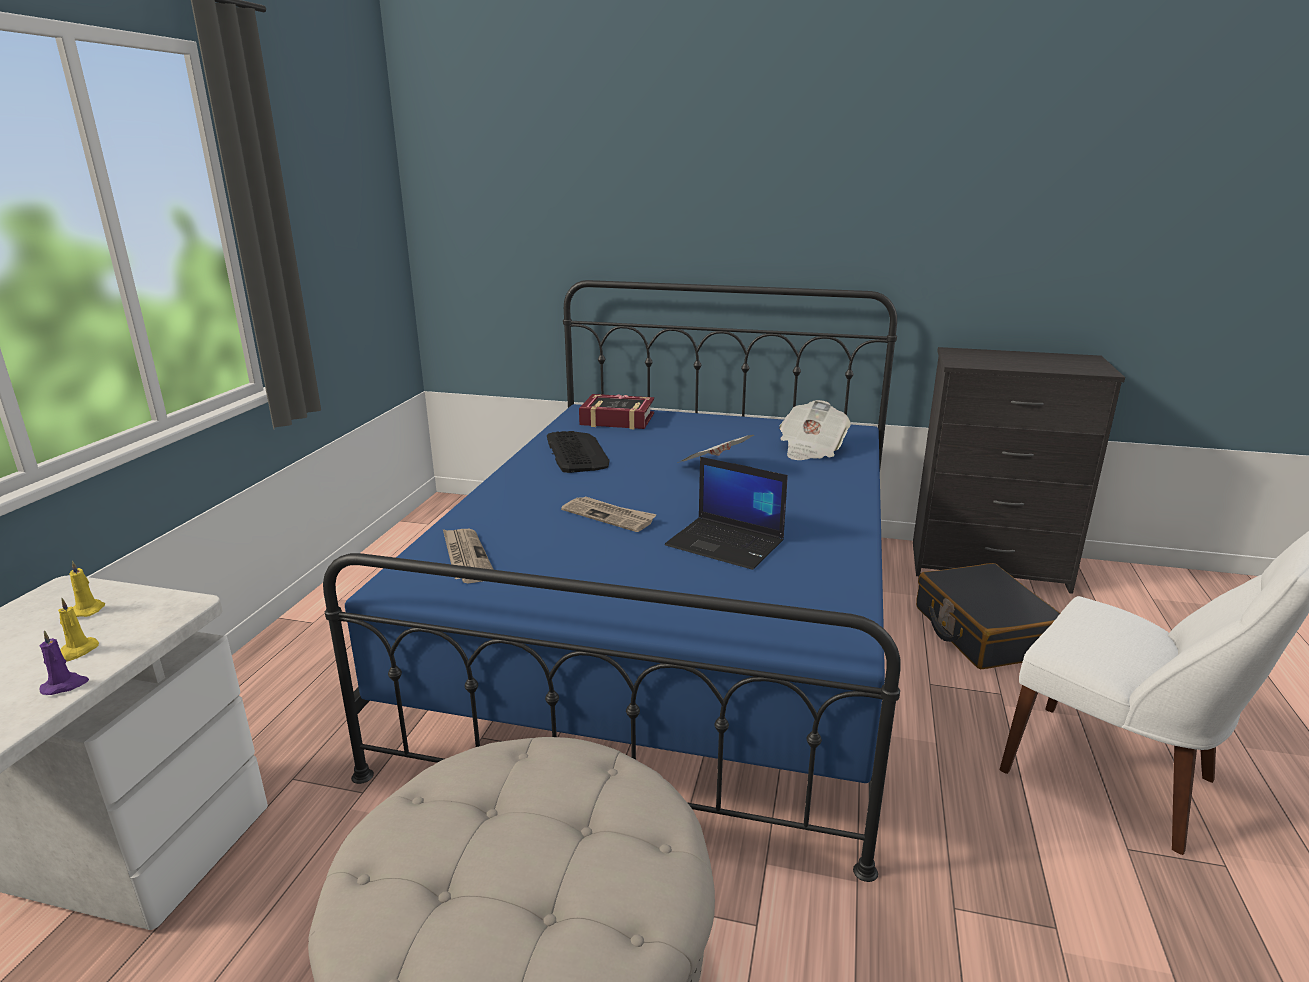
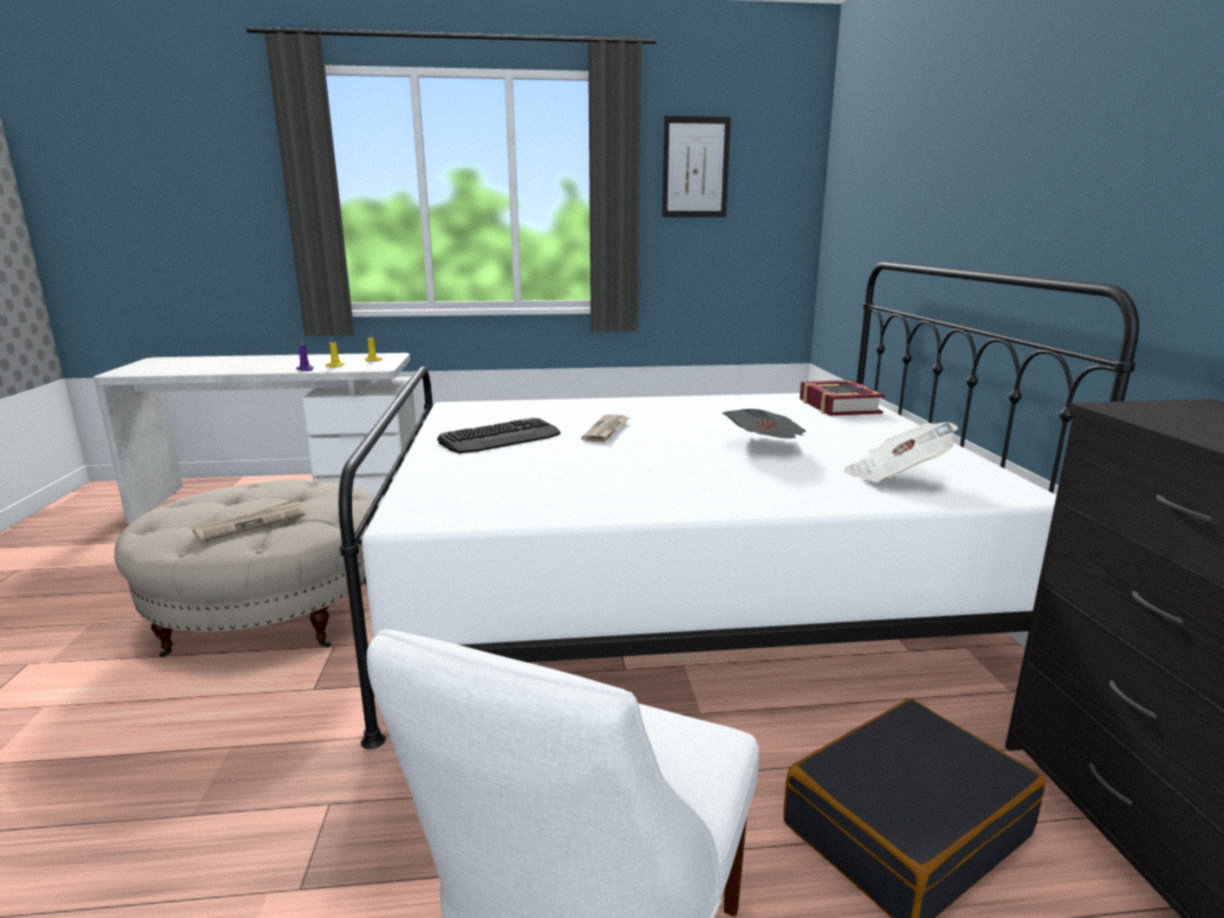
camera: 70 degrees right, 5 degrees down
blue bed [323,280,901,882] -> white bed [339,262,1139,749]
newspaper [443,529,494,583] -> newspaper moved to [192,499,305,542]
keyboard [547,431,610,473] -> keyboard moved to [437,418,561,453]
laptop [665,457,788,570] -> none
none -> picture [662,116,731,217]

